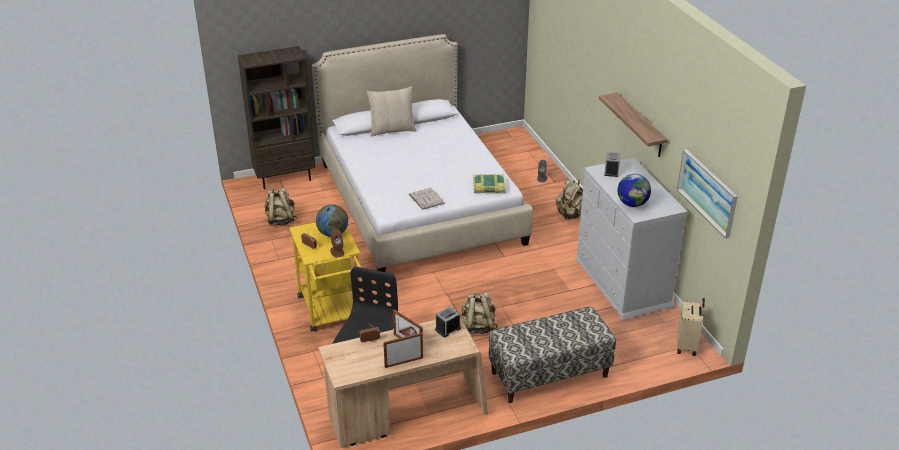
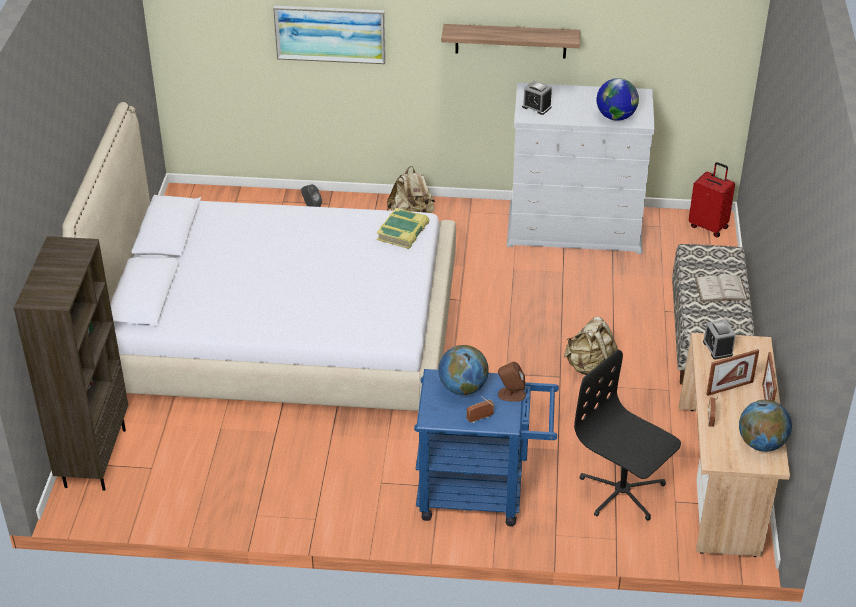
camera: 65 degrees left, 5 degrees up
beige backpack [265,188,297,226] -> none
yellow cart [289,222,361,332] -> blue cart [414,369,559,526]
beige pillow [367,86,416,136] -> none
white book [409,188,445,210] -> white book moved to [695,274,748,302]
picture [677,149,738,239] -> picture moved to [273,6,386,64]
beige suitcase [677,298,705,356] -> red suitcase [689,162,735,238]
none -> globe [739,400,792,452]

